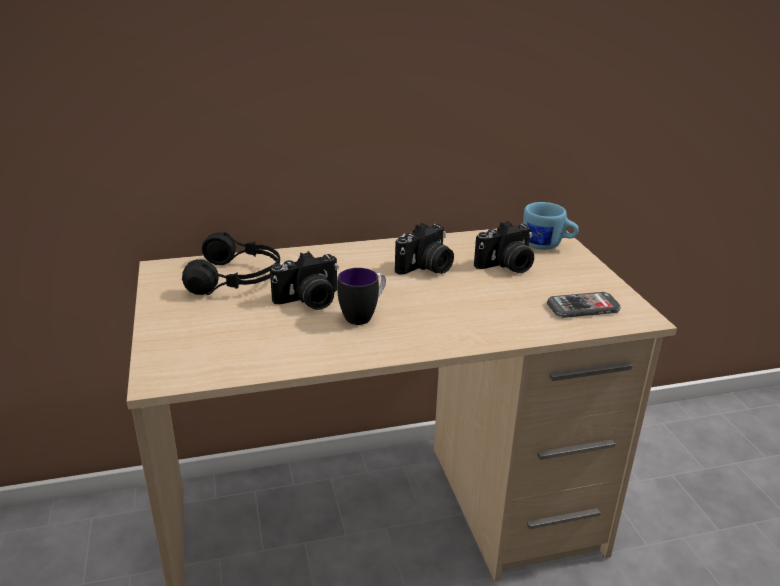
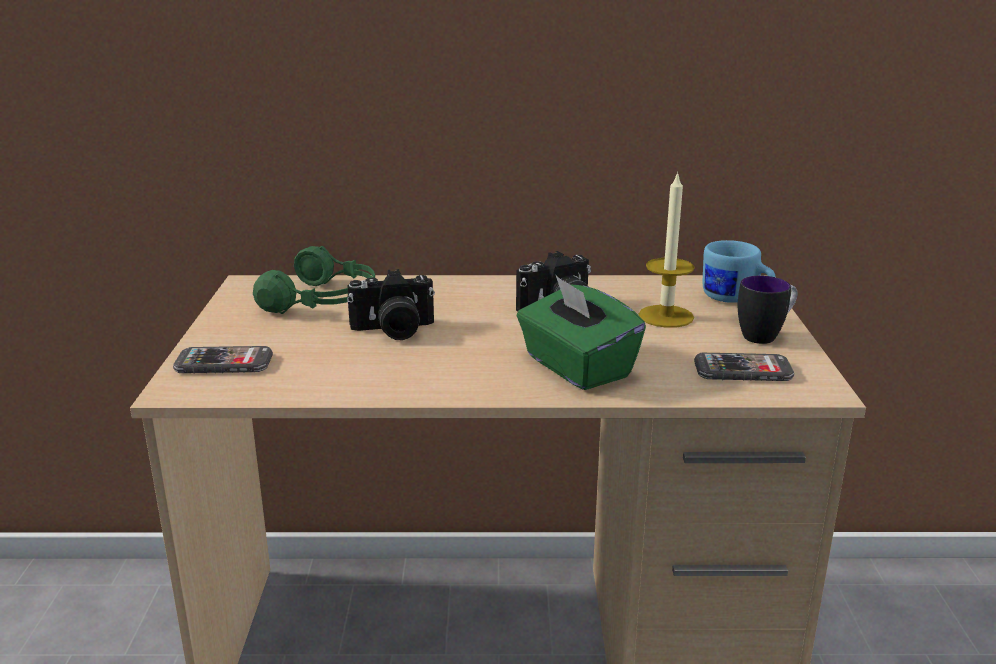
camera: 15 degrees right, 5 degrees down
black headphones [182,232,280,295] -> green headphones [253,246,375,314]
mug [337,268,386,325] -> mug moved to [738,276,798,344]
camera [474,221,534,273] -> candle [638,171,695,328]
none -> phone [173,346,273,374]
none -> green tissue box [517,276,646,390]

